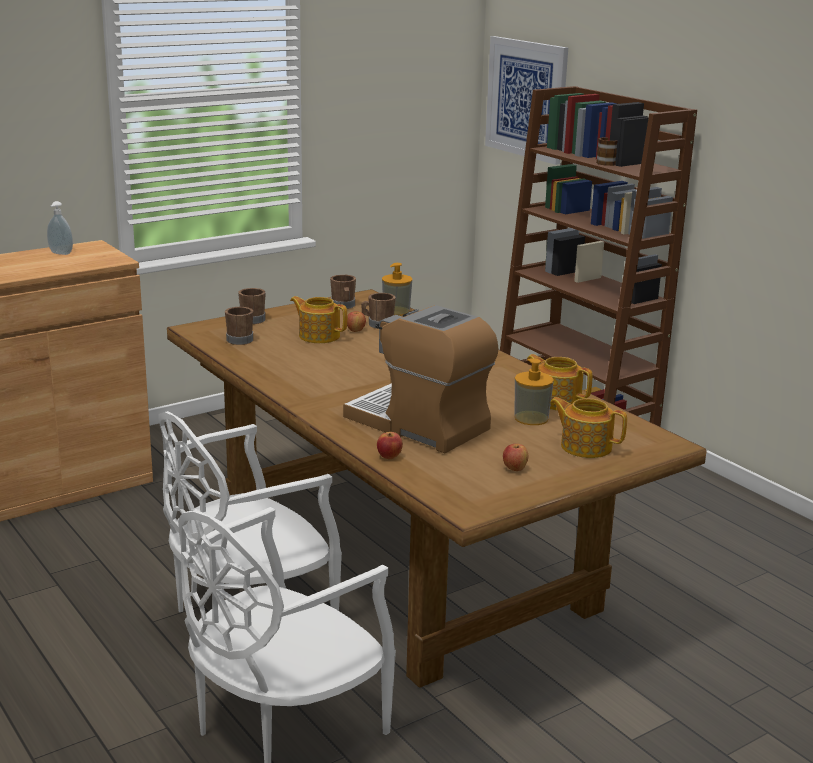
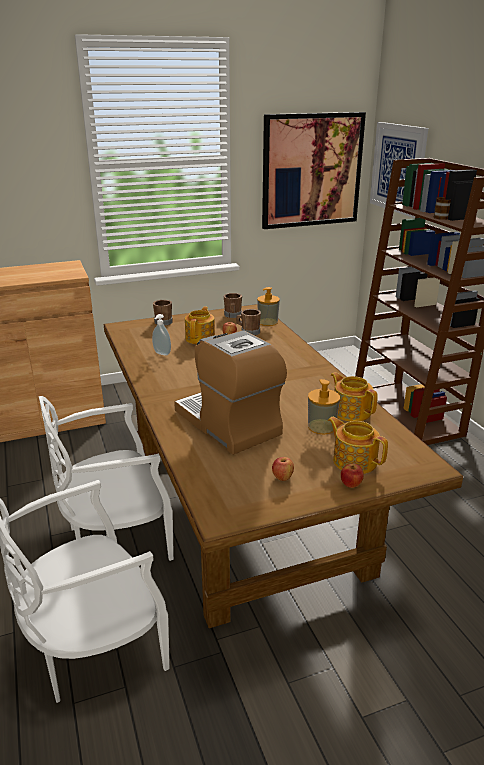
camera: 15 degrees right, 5 degrees up
soap dispenser [47,201,73,255] -> soap dispenser moved to [152,314,171,356]
brown mug [225,307,253,345] -> none
teapot [290,296,347,343] -> teapot turned 60 degrees clockwise [185,306,215,344]
apple [377,432,403,459] -> apple moved to [341,463,364,488]
none -> picture [262,112,366,229]

